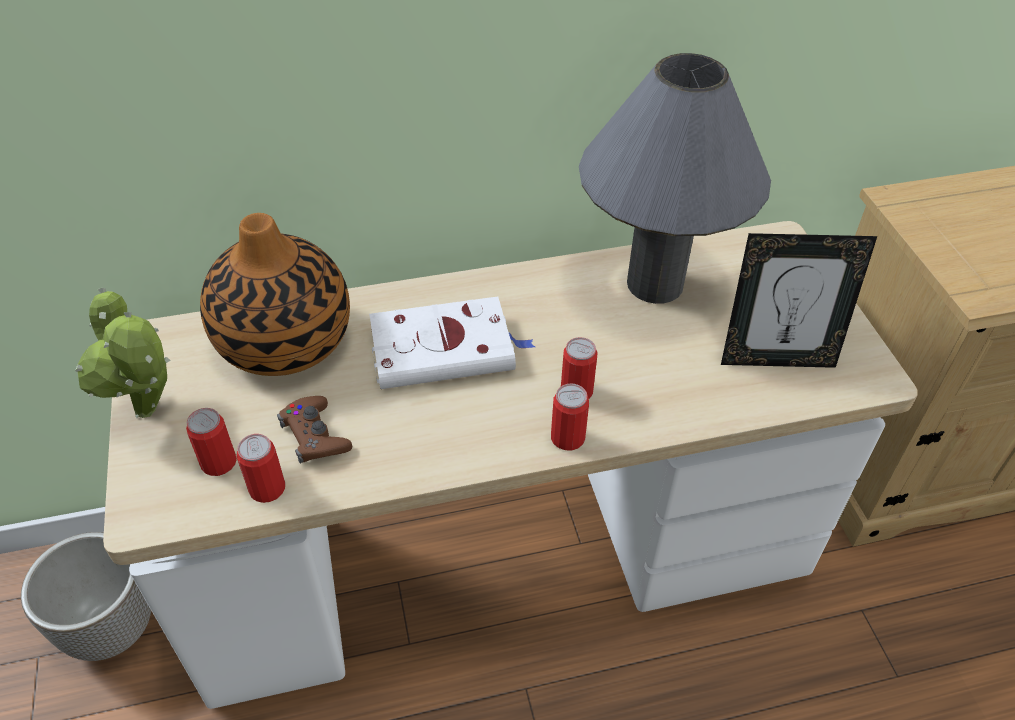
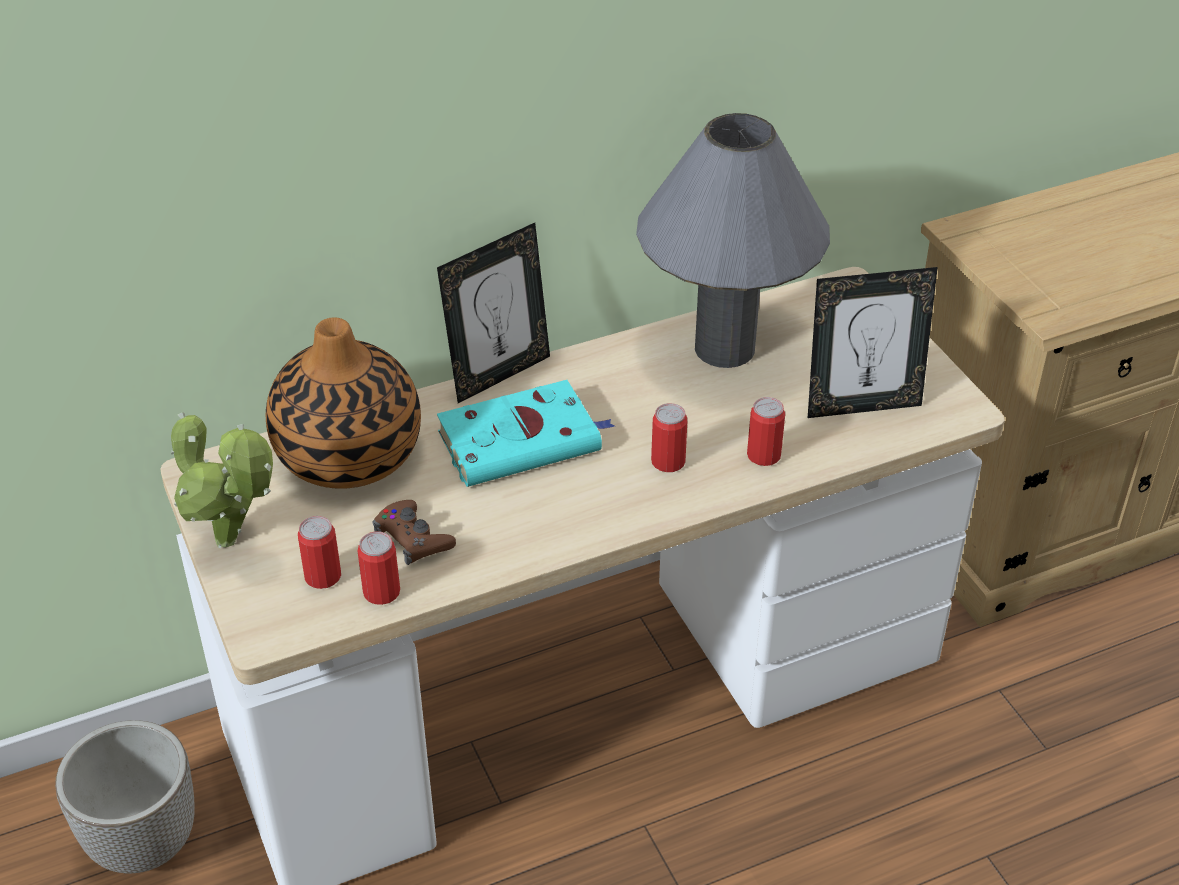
camera: 10 degrees left, 5 degrees down
white book [369,296,535,389] -> turquoise book [437,380,615,487]
can [551,384,589,450] -> can moved to [747,397,785,466]
none -> picture frame [437,223,550,403]

